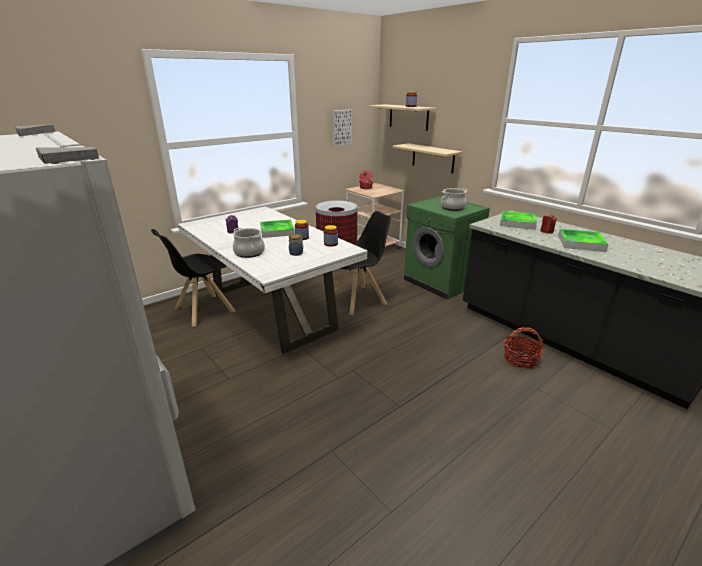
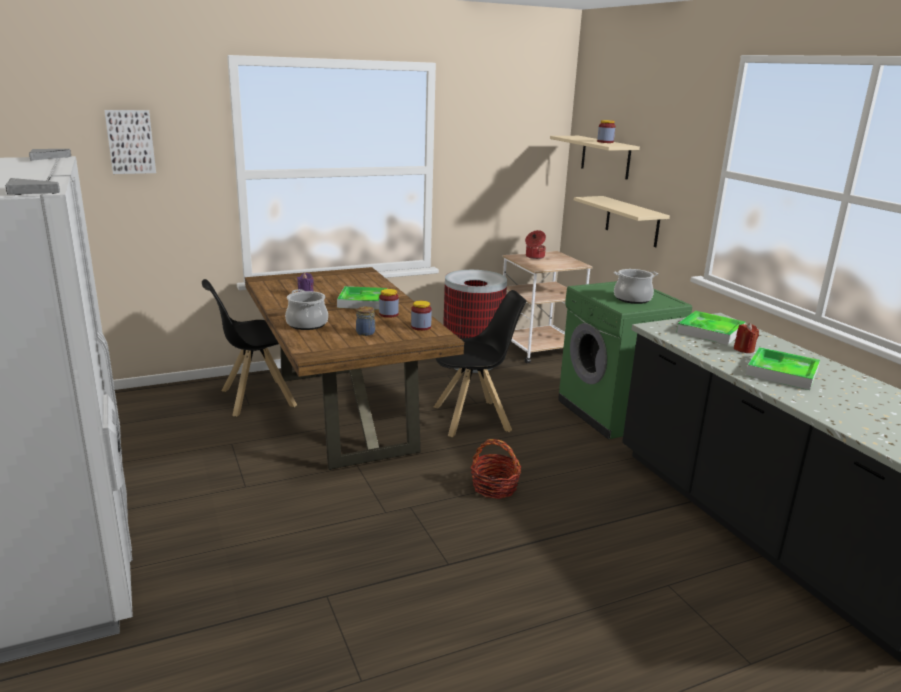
camera: 15 degrees right, 5 degrees down
white dining table [178,206,367,354] -> brown dining table [245,267,464,470]
picture [332,109,352,146] -> picture moved to [104,110,156,174]
basket [504,327,544,369] -> basket moved to [471,439,522,499]

